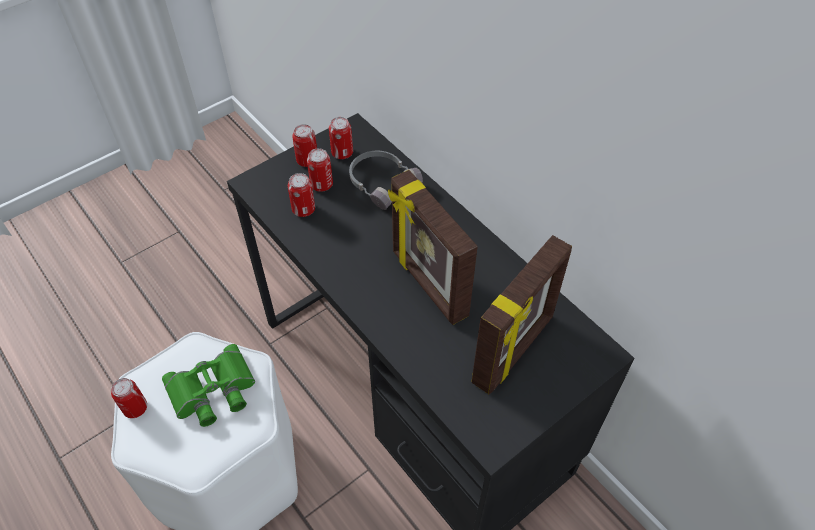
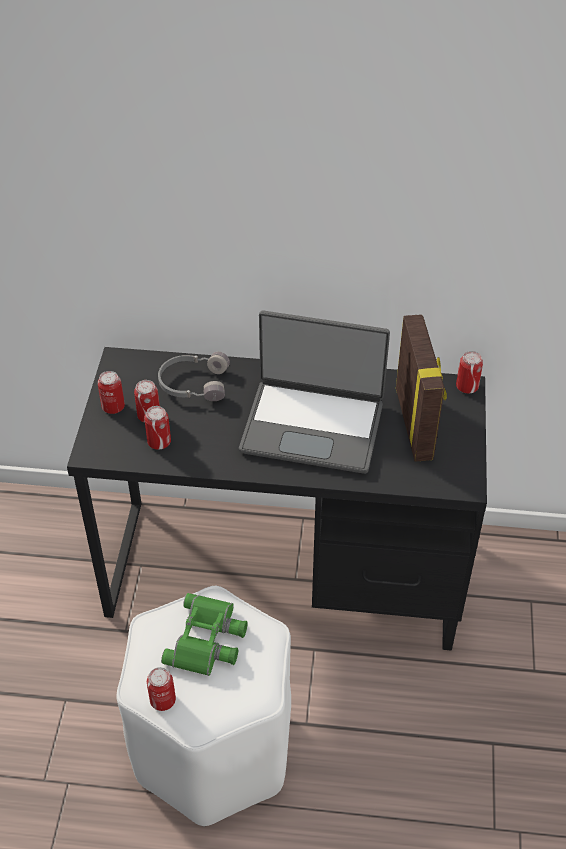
camera: 45 degrees left, 5 degrees down
can [329,117,353,159] -> can moved to [456,351,483,393]
picture frame [388,170,478,325] -> laptop [239,311,390,474]

